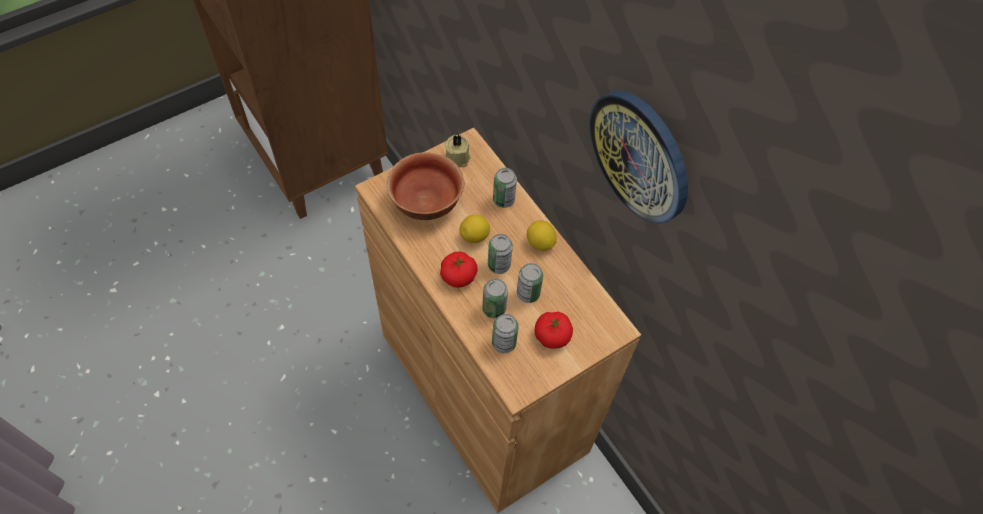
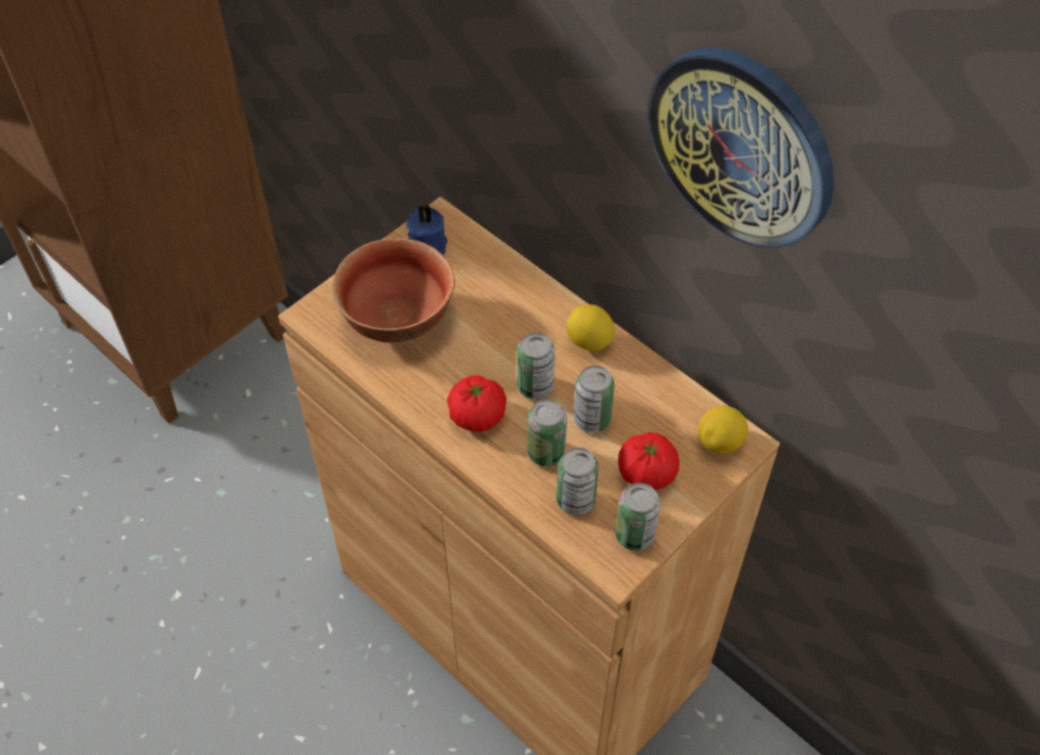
camera: 10 degrees left, 5 degrees down
beige candle [445,135,471,167] -> blue candle [406,205,448,255]
lemon [459,215,490,243] -> lemon moved to [698,406,748,454]
can [493,168,517,208] -> can moved to [615,483,661,551]

